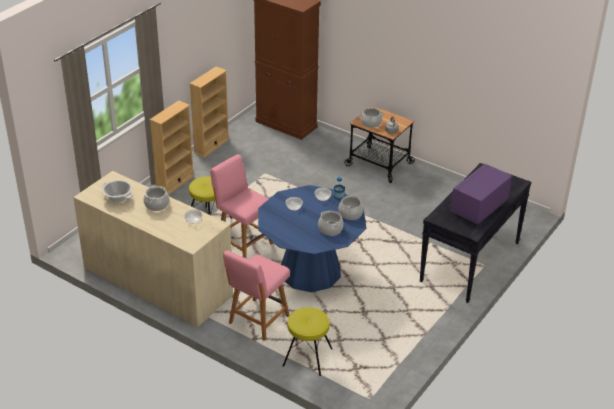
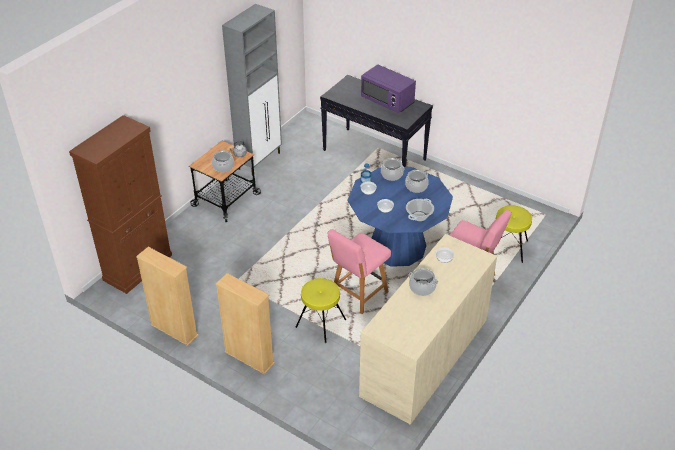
camera: 90 degrees left, 5 degrees up
cooking pot [102,180,133,203] -> cooking pot moved to [406,199,434,221]
none -> grey cabinet [222,4,282,176]

